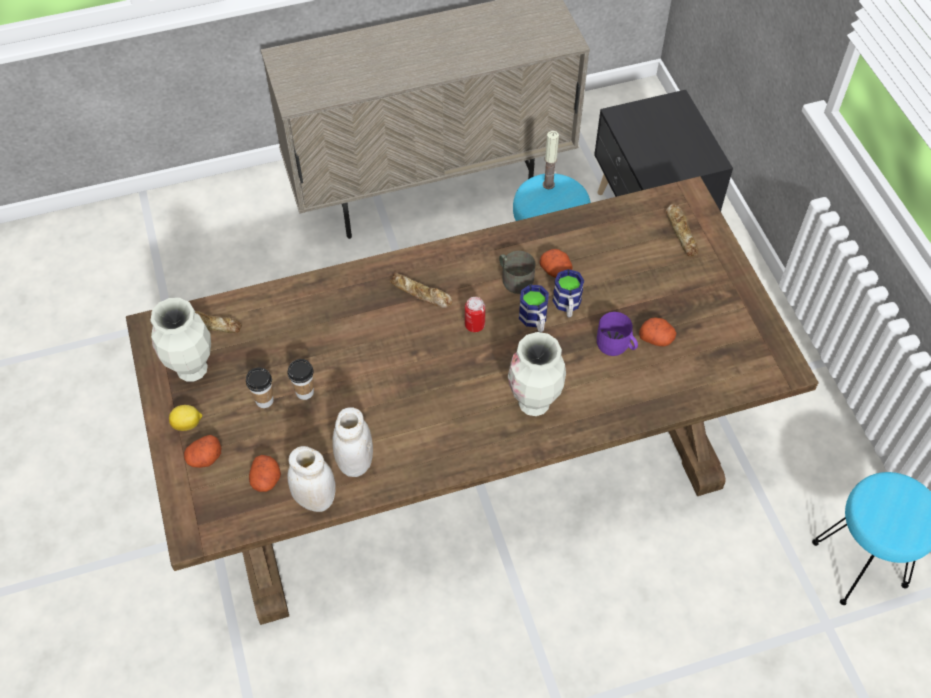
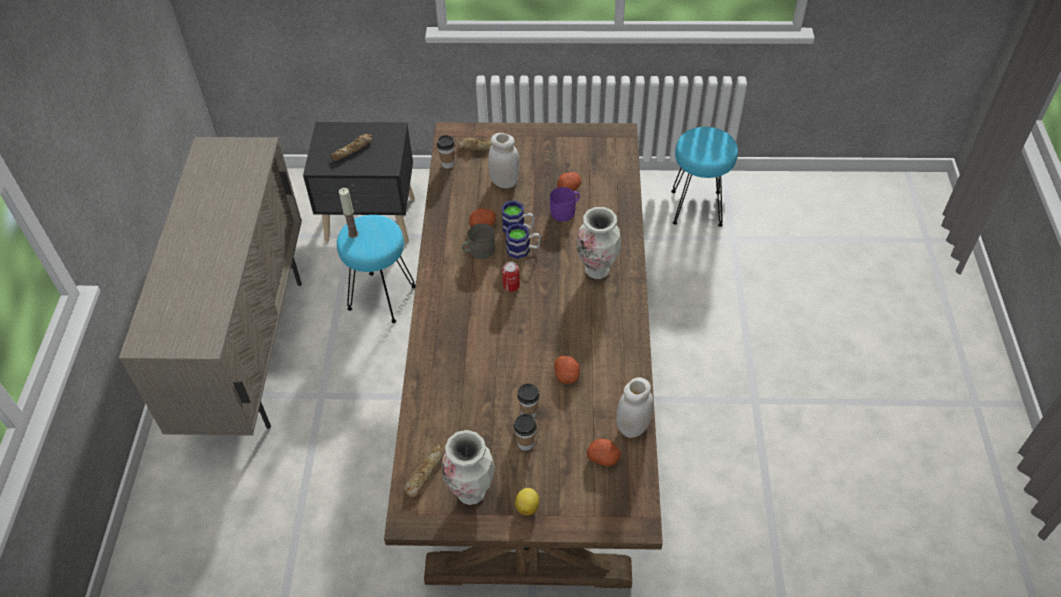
camera: 70 degrees left, 5 degrees down
potato [184,435,221,468] -> potato moved to [554,356,580,384]
white jar [332,407,373,477] -> white jar moved to [488,133,520,188]
bread [390,273,452,308] -> bread moved to [331,134,372,161]
none -> cup [437,135,455,169]

